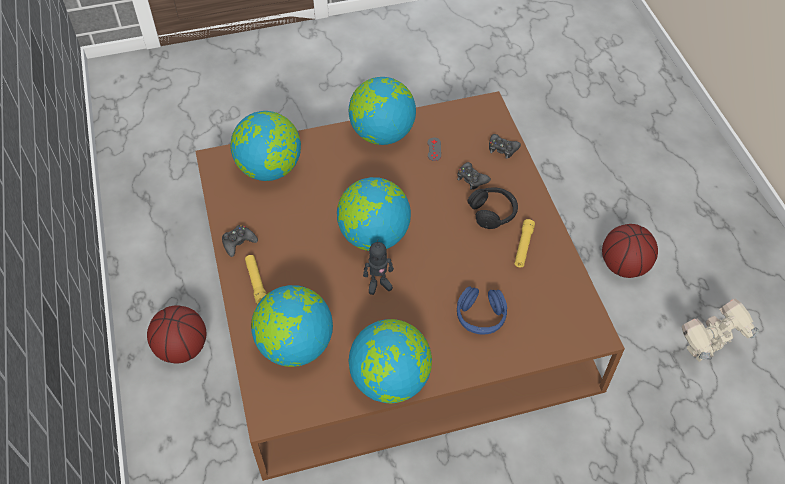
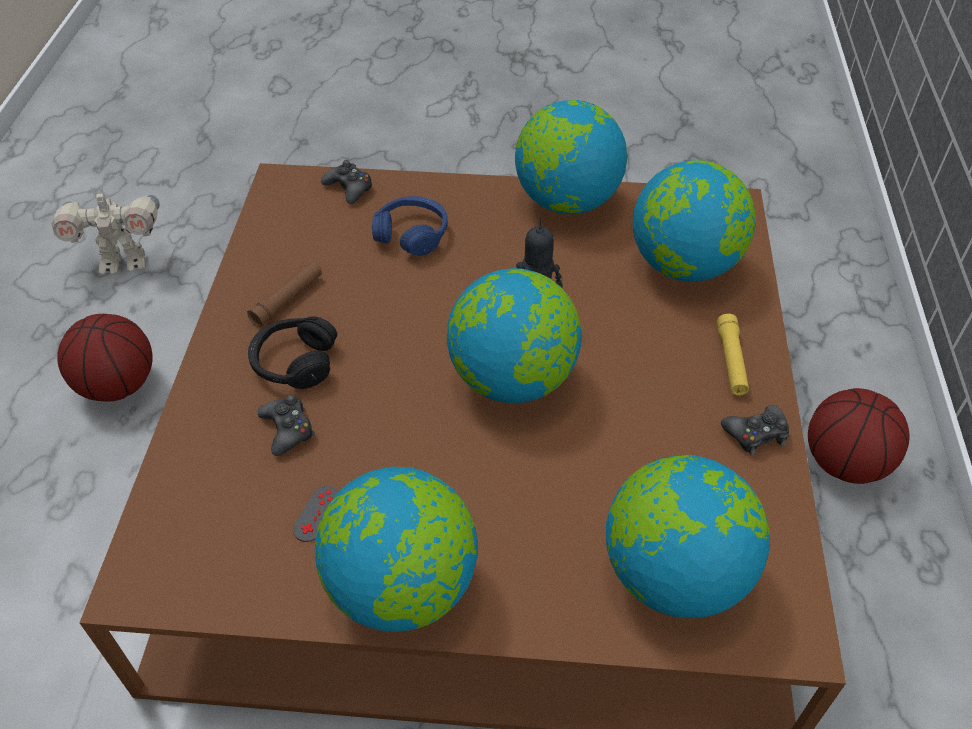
camera: 160 degrees left, 5 degrees down
black game controller [489,134,521,159] -> black game controller moved to [321,160,372,204]
yellow flashlight [514,219,535,267] -> brown flashlight [247,262,322,327]

